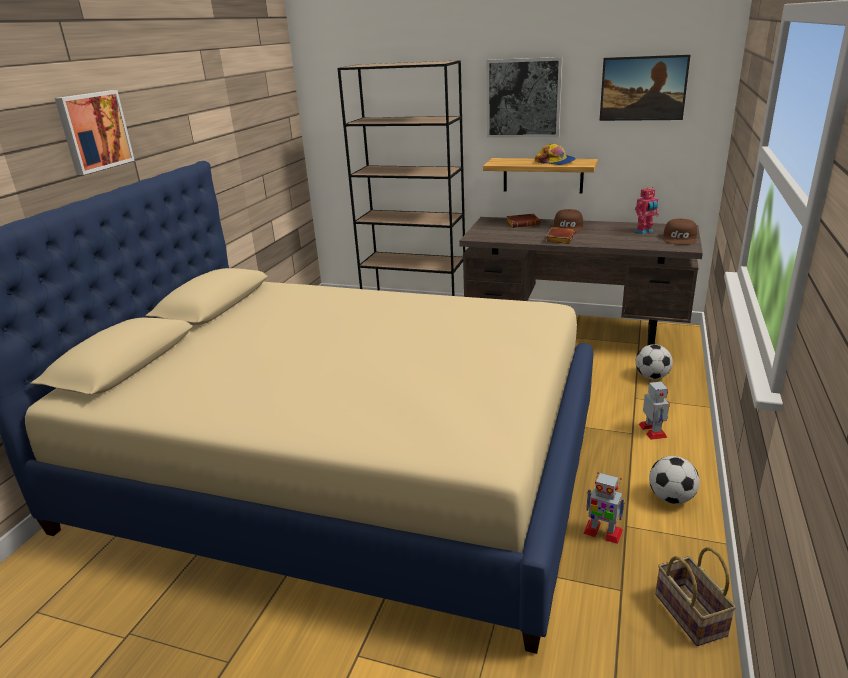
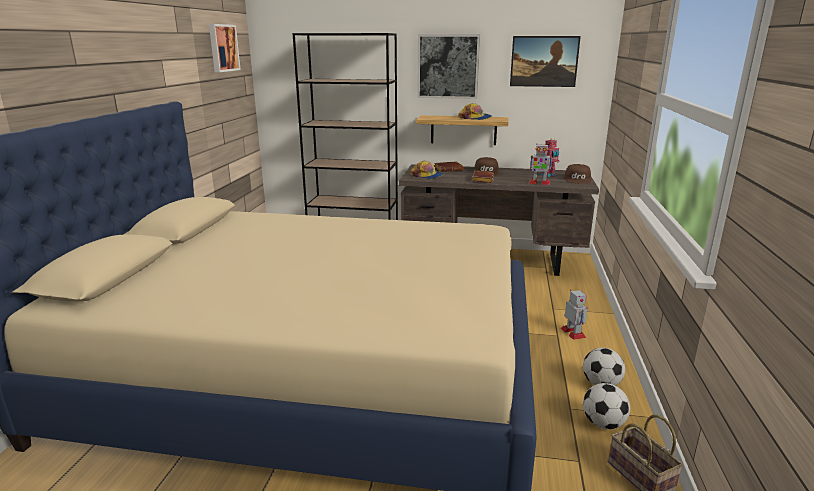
camera: 10 degrees left, 5 degrees down
picture [55,90,135,175] -> picture moved to [209,24,241,72]
toy robot [583,472,625,544] -> toy robot moved to [529,144,553,185]
football [635,344,673,379] -> football moved to [583,383,630,429]
none -> cap [410,161,443,179]

